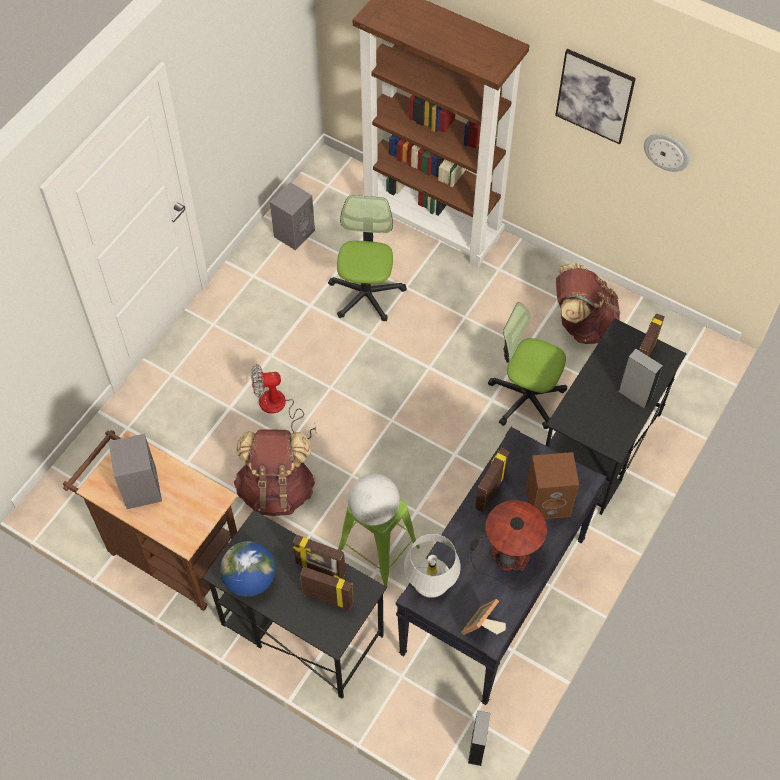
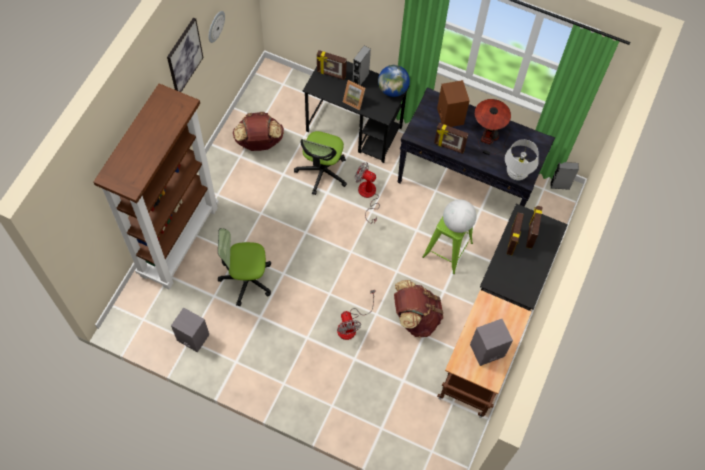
camera: 100 degrees left, 5 degrees up
globe [220,541,275,597] -> globe moved to [378,65,410,97]
picture frame [461,599,506,635] -> picture frame moved to [343,80,366,110]
none -> fan [355,162,380,224]

